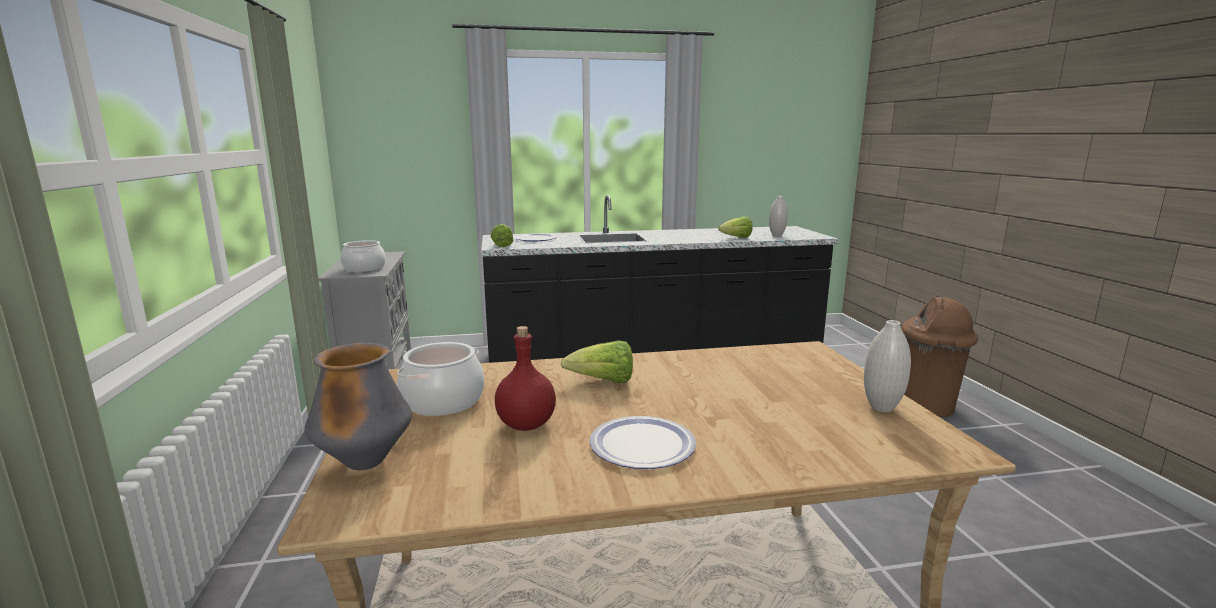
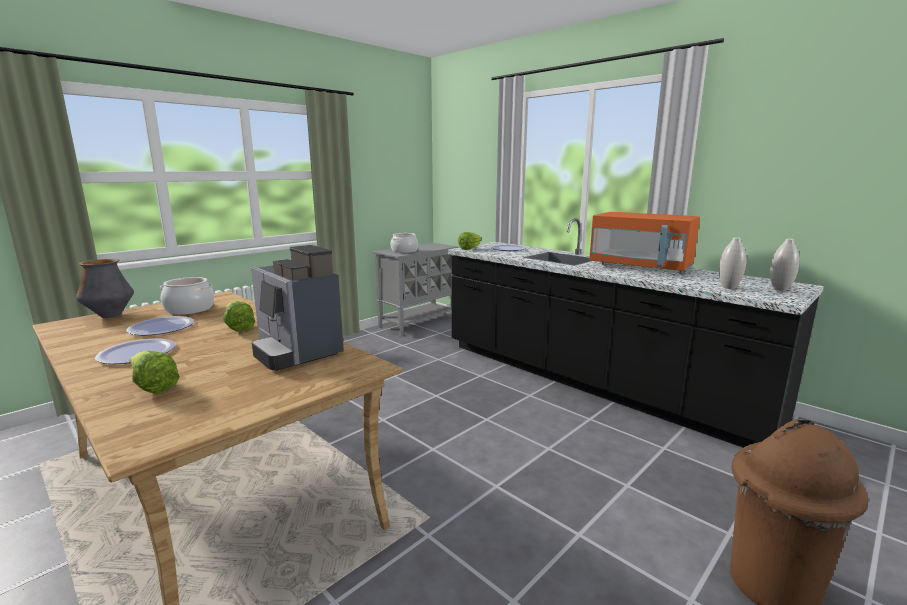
camera: 55 degrees right, 0 degrees up
red bottle [495,326,556,431] -> plate [127,316,194,335]
lettuce [718,216,753,238] -> lettuce moved to [129,351,180,394]
white vase [864,320,911,412] -> white vase moved to [770,239,800,291]
none -> coffee machine [251,245,344,371]
none -> orange microwave [589,212,700,274]

